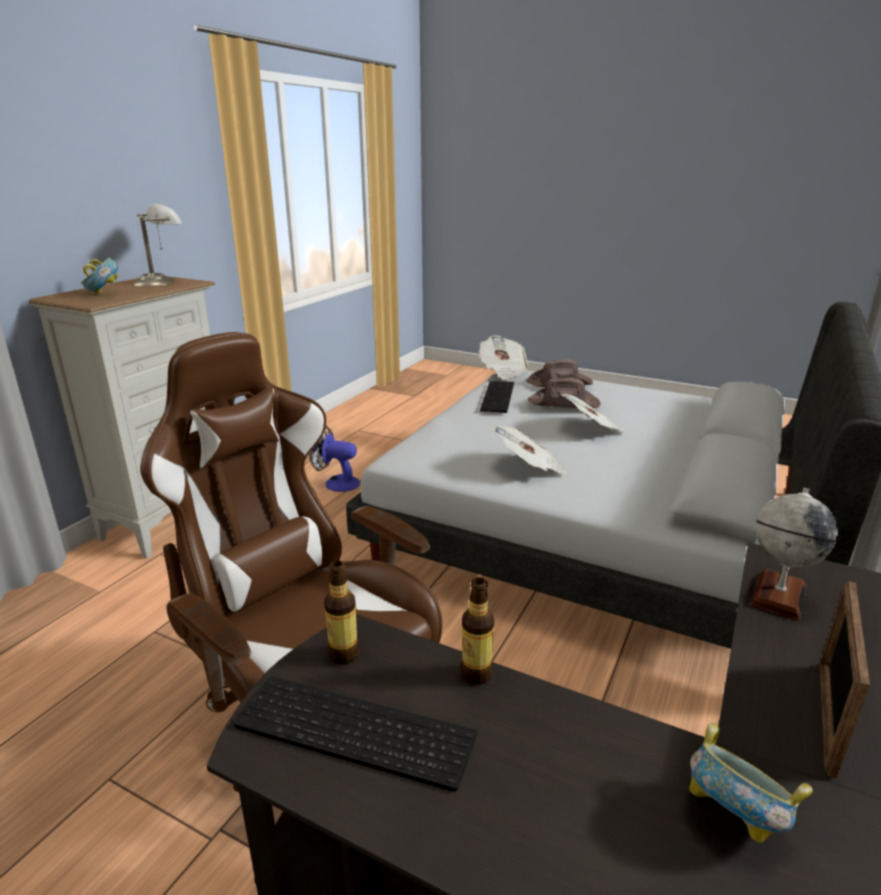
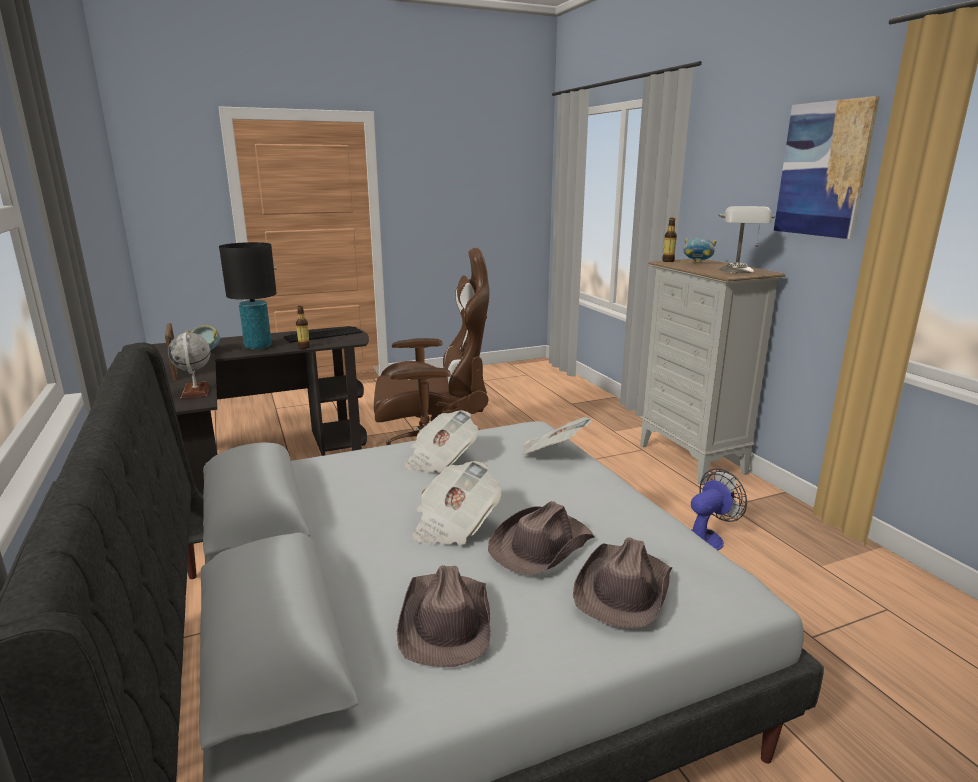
camera: 130 degrees right, 5 degrees down
bottle [324,560,359,664] -> bottle moved to [662,218,677,262]
newspaper [479,335,528,380] -> newspaper moved to [522,416,592,455]
keyboard [480,381,514,413] -> none
none -> black table lamp [219,242,277,350]
none -> brown hat [397,565,491,667]
none -> picture [774,96,880,239]

